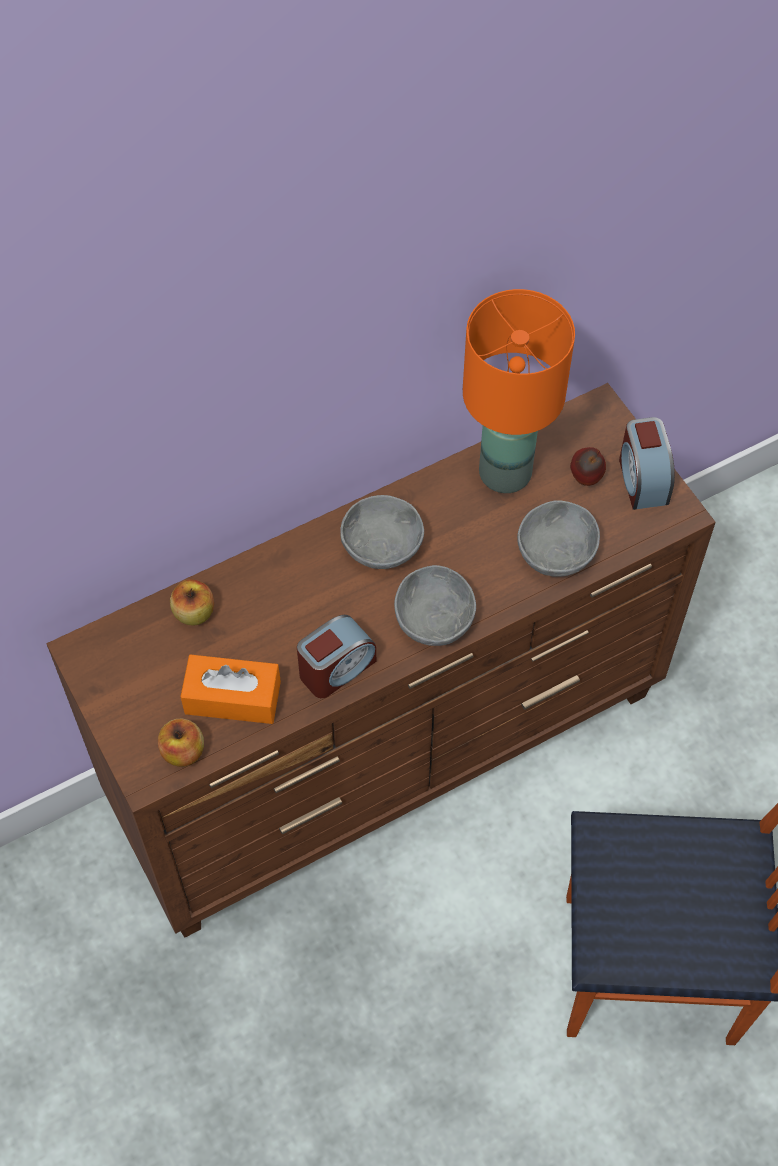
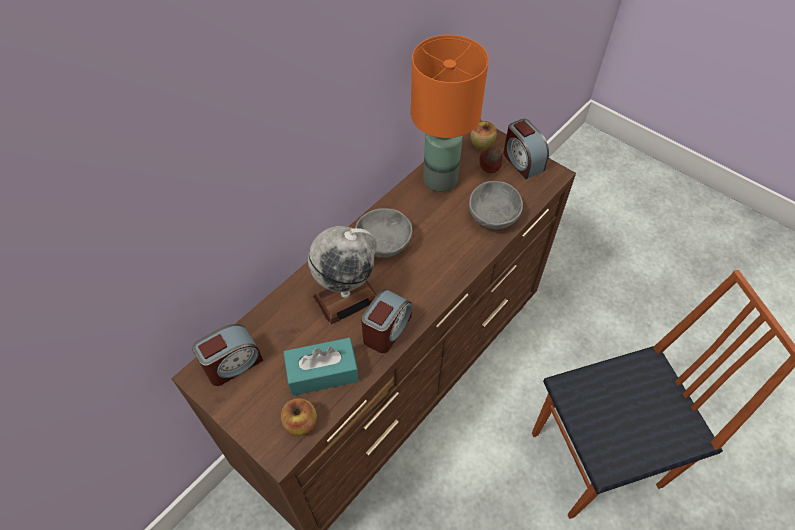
camera: 20 degrees left, 5 degrees down
apple [170,579,214,626] -> apple moved to [471,121,497,149]
orange tissue box [180,655,281,724] -> turquoise tissue box [283,338,359,396]
grey bowl [394,565,476,646] -> none
none -> alarm clock [192,324,263,386]
none -> globe [308,226,377,325]

